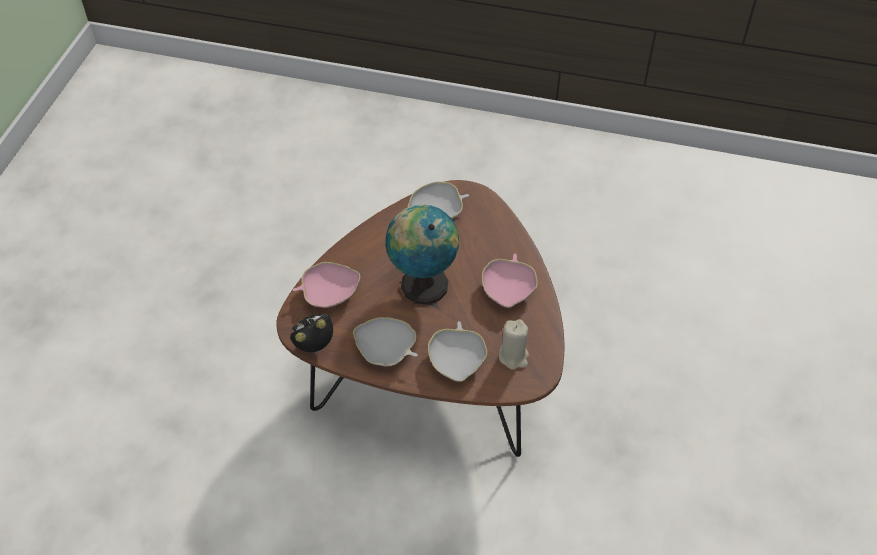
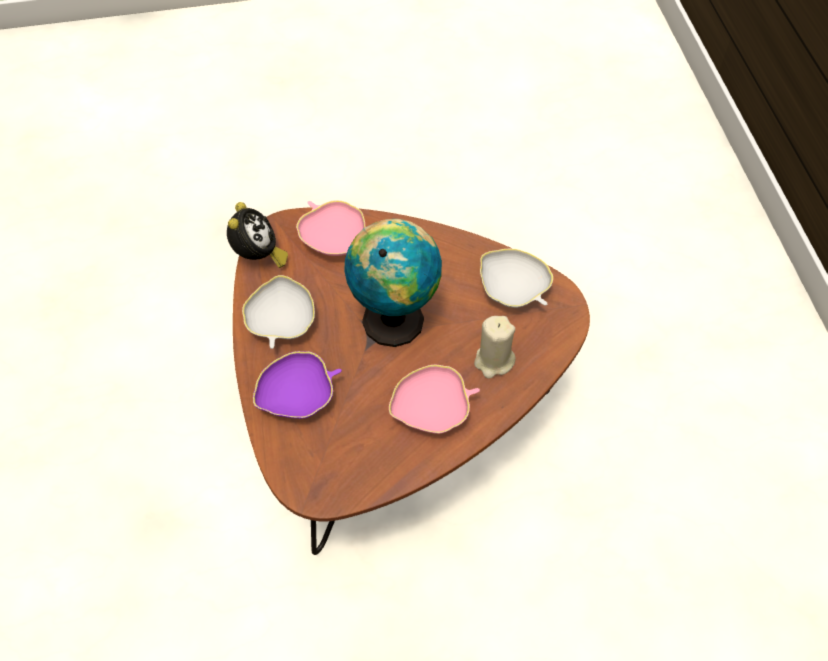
camera: 65 degrees right, 5 degrees up
alarm clock [290,313,333,352] -> alarm clock turned 60 degrees clockwise [227,202,288,268]
white bowl [428,321,487,382] -> purple bowl [253,351,342,419]
beige candle [499,319,529,370] -> beige candle moved to [474,316,516,379]

